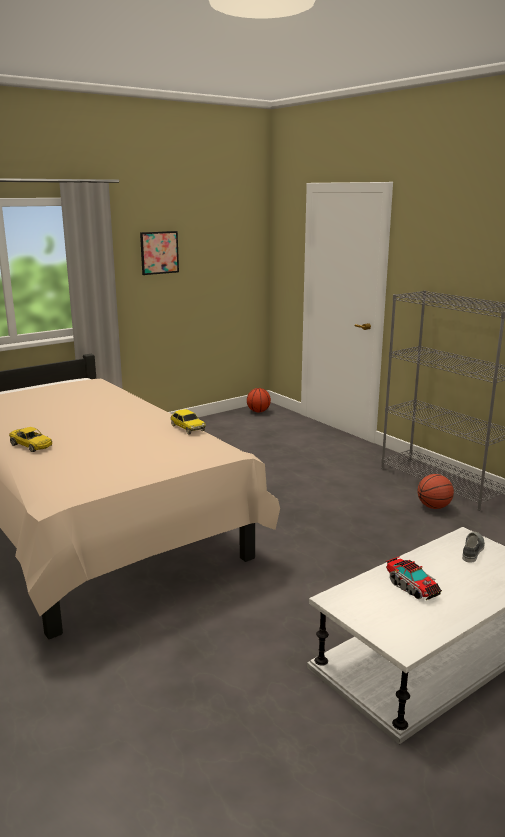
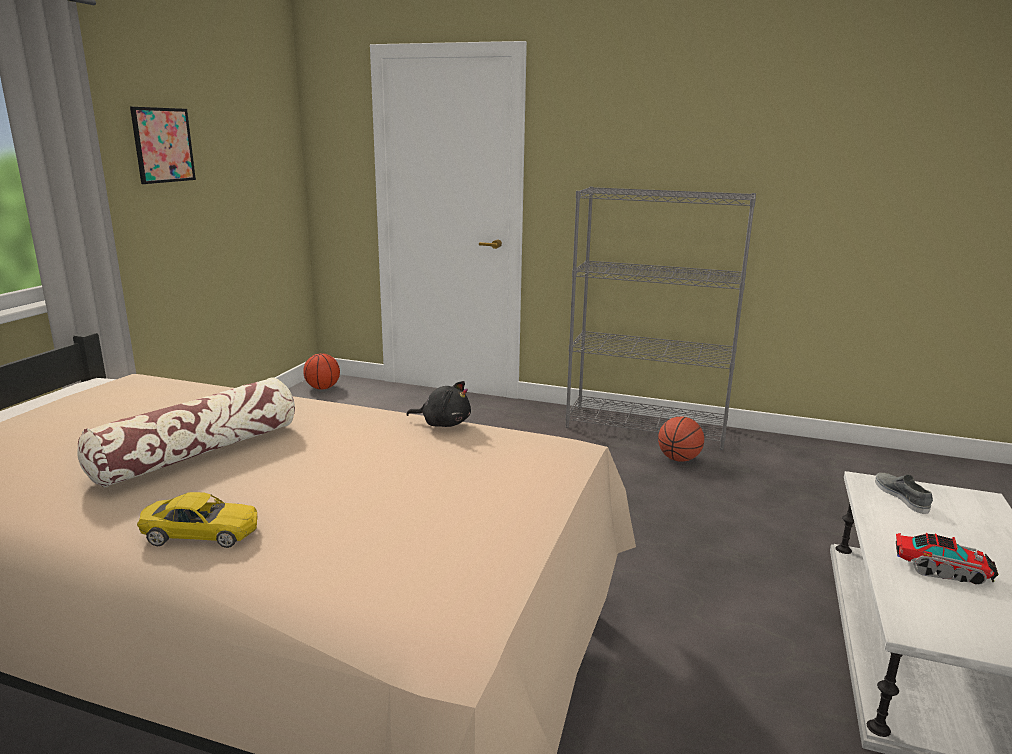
camera: 35 degrees left, 0 degrees up
toy car [170,409,206,435] -> black plush toy [406,381,471,427]
none -> pillow [77,377,295,488]

